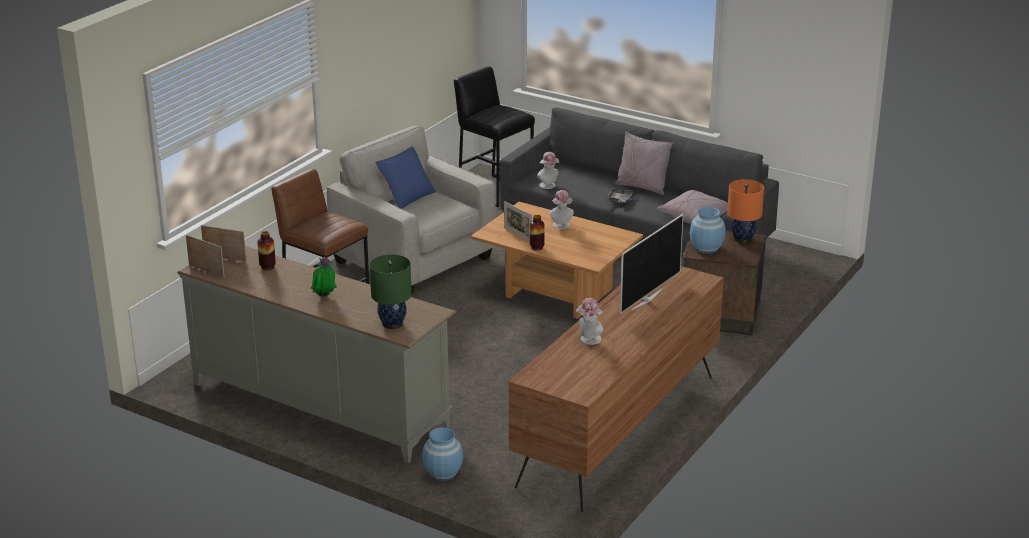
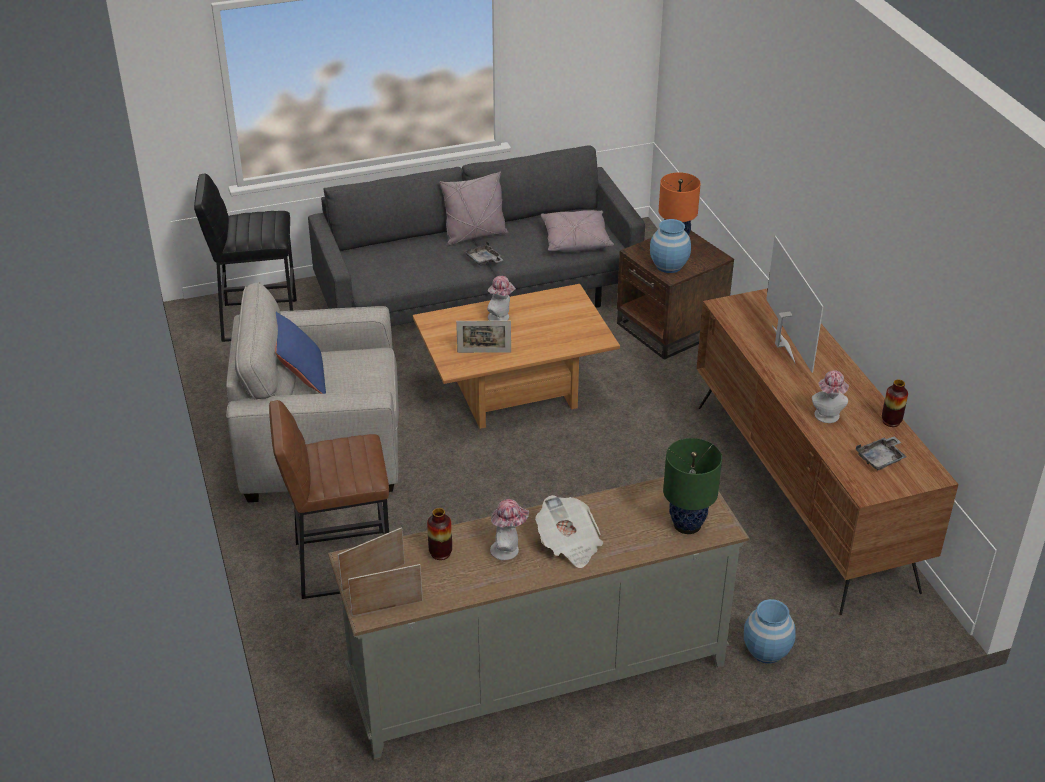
camera: 50 degrees left, 10 degrees up
potted plant [311,257,337,297] -> newspaper [535,495,603,568]
vase [530,215,545,251] -> vase moved to [882,379,908,427]
hat [537,152,559,189] -> hat moved to [490,499,529,560]
none -> grey tray [856,436,907,470]

